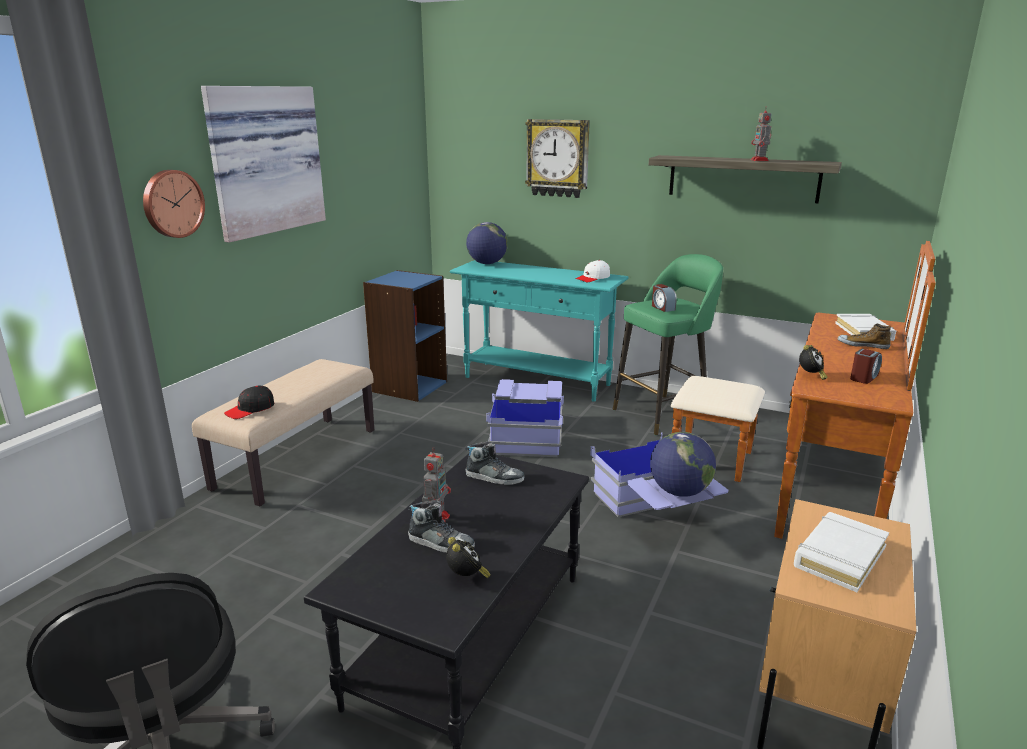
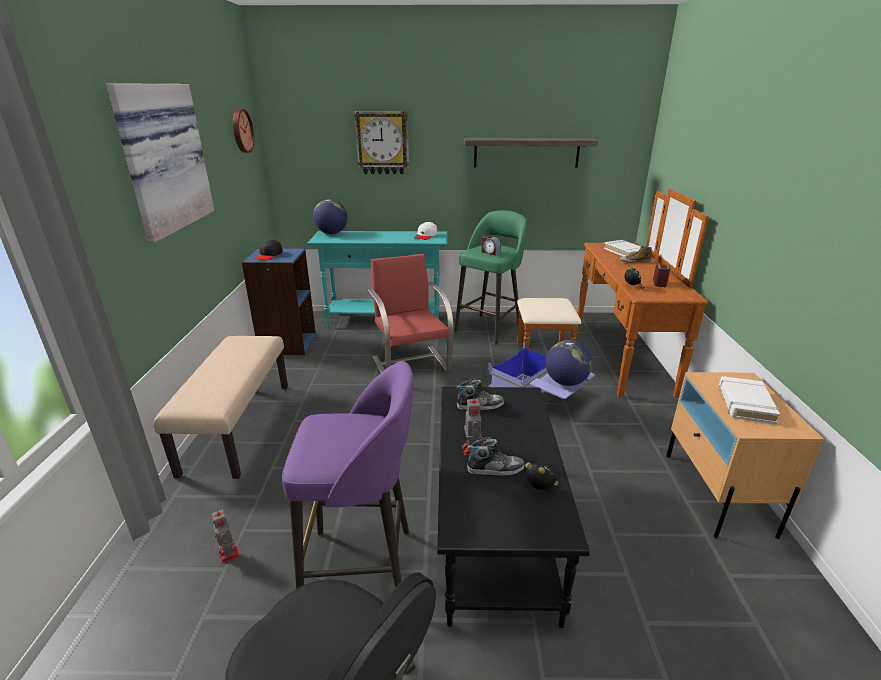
camera: 25 degrees left, 5 degrees up
wall clock [143,170,205,238] -> wall clock moved to [233,109,254,153]
black cap [224,386,274,419] -> black cap moved to [254,239,283,261]
blue storage box [486,379,564,457] -> red chair [368,254,454,373]
toy robot [751,106,771,161] -> toy robot moved to [212,509,240,564]
none -> purple stool [282,361,414,589]

